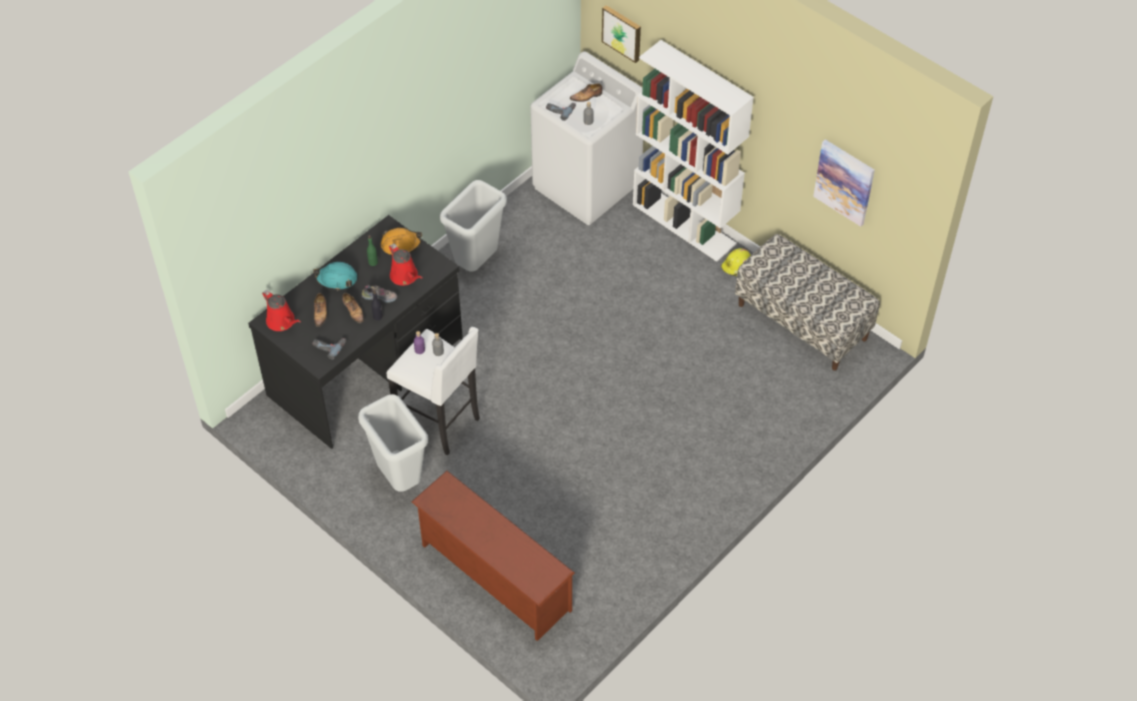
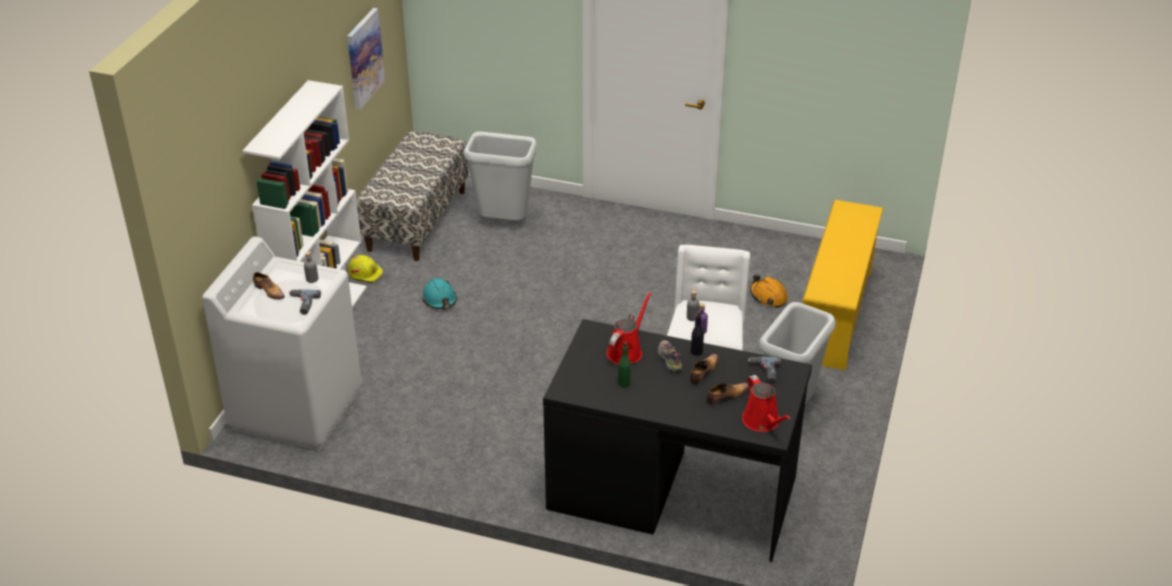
camera: 115 degrees left, 15 degrees down
red watering can [262,290,301,331] -> red watering can turned 135 degrees clockwise [742,375,791,432]
turquoise hard hat [313,262,357,291] -> turquoise hard hat moved to [422,278,457,309]
orange hard hat [381,228,422,255] -> orange hard hat moved to [750,275,788,308]
brown shoe rack [411,471,575,641] -> yellow shoe rack [802,200,883,370]
grey trash can [440,180,507,272] -> grey trash can moved to [463,132,537,220]
picture [602,5,641,63] -> none

